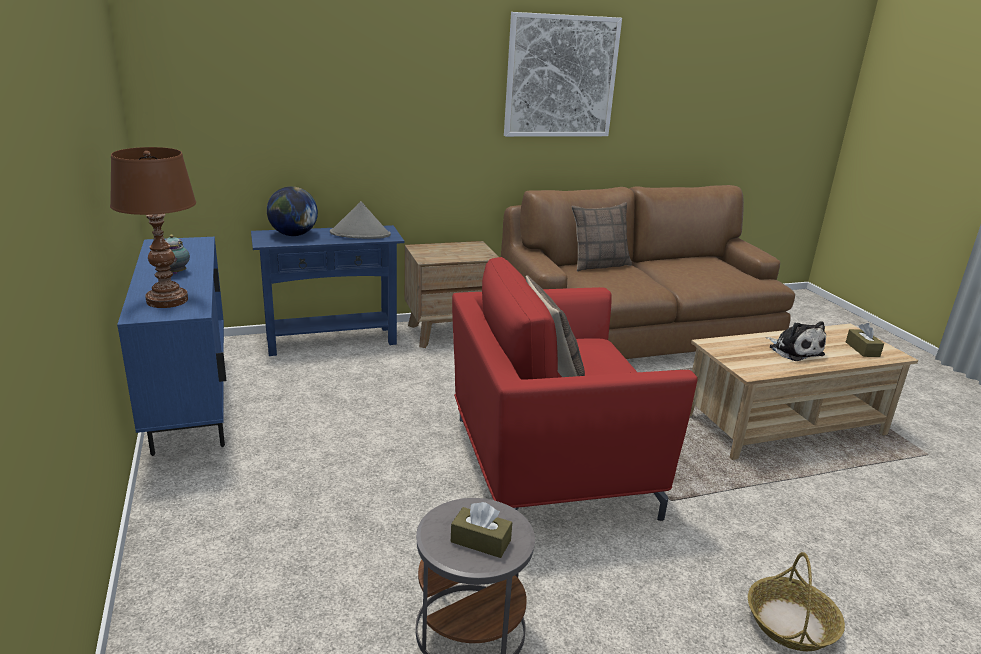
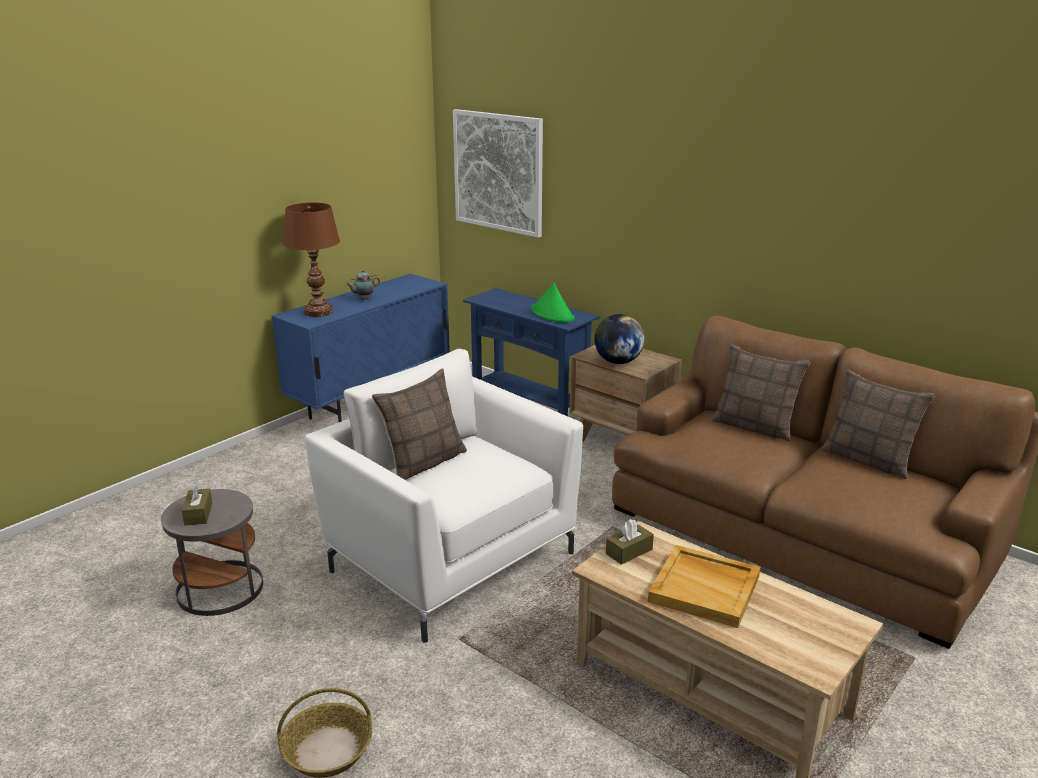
camera: 60 degrees right, 0 degrees up
globe [267,186,318,236] -> globe moved to [594,314,645,364]
grey hat [330,201,391,239] -> green hat [531,283,575,323]
red armchair [452,257,698,521] -> white armchair [305,349,583,643]
picture [504,12,622,137] -> picture moved to [453,109,543,238]
plush toy [766,321,826,361] -> beige tray [648,545,760,628]
brown tissue box [846,323,884,357] -> brown tissue box moved to [606,519,654,565]
none -> pillow [822,370,935,479]

